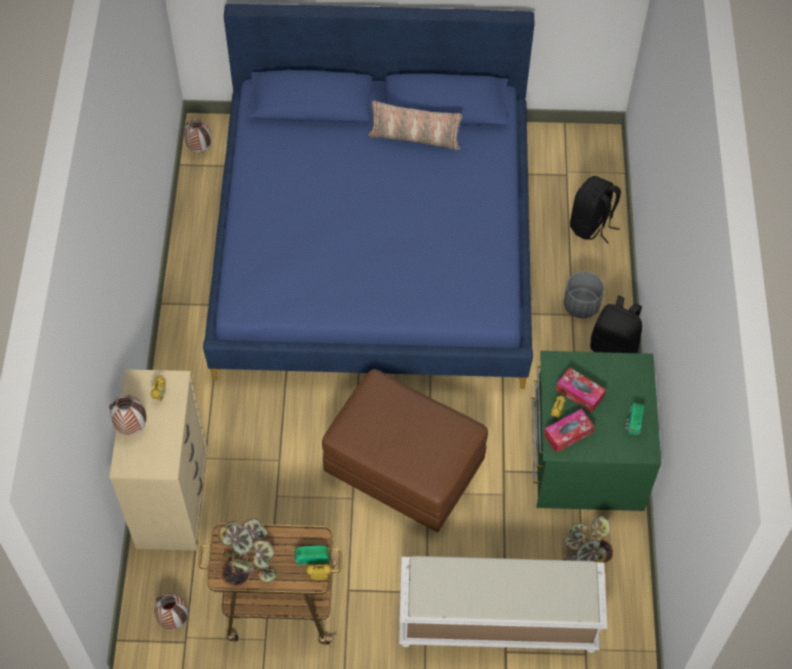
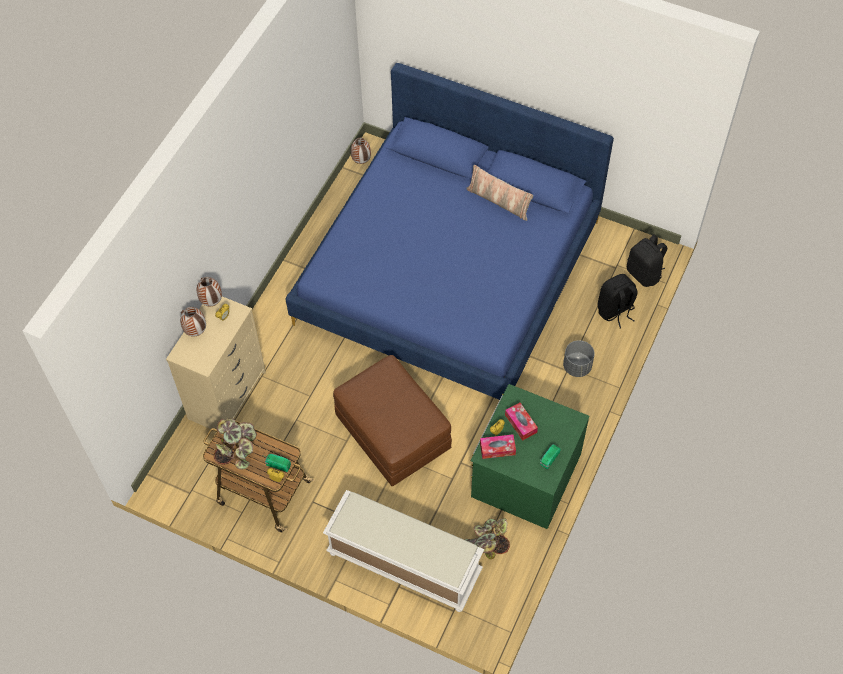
camera: 25 degrees right, 0 degrees up
vase [154,593,188,630] -> vase moved to [197,277,222,306]
black backpack [590,296,642,353] -> black backpack moved to [627,234,667,287]

